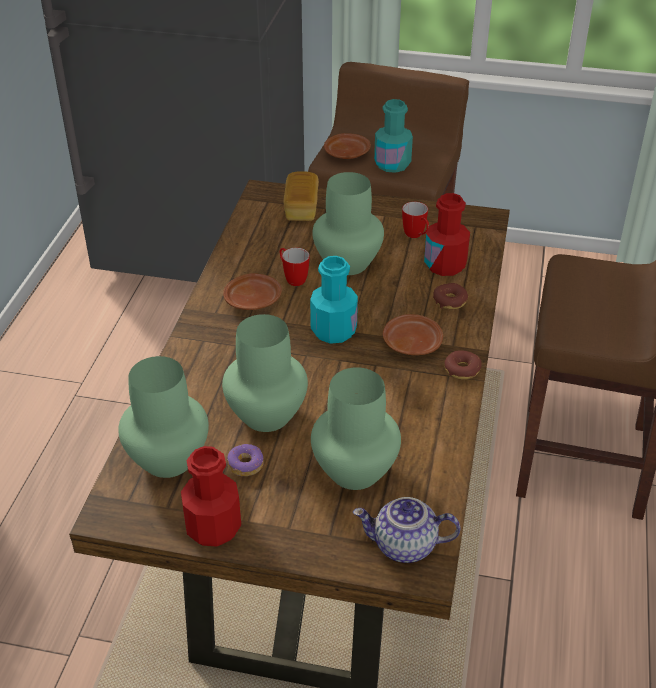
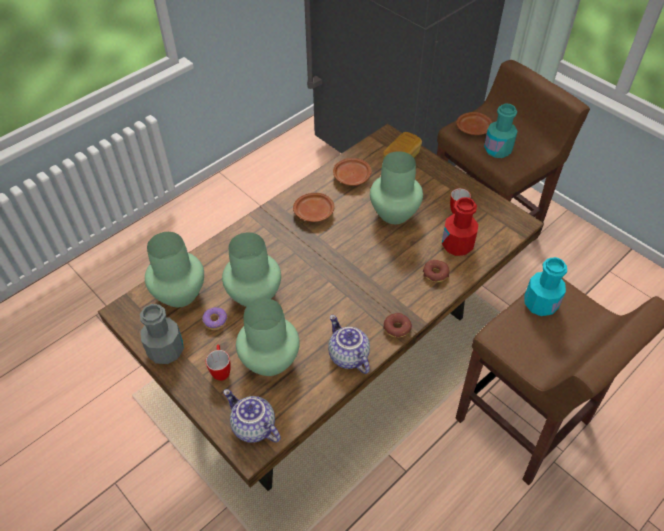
camera: 35 degrees right, 10 degrees up
red bottle [181,446,241,547] -> grey bottle [140,304,184,364]
mug [280,248,309,286] -> mug moved to [206,344,231,381]
turquoise bottle [310,256,358,344] -> turquoise bottle moved to [525,257,567,316]
brown plate [383,314,443,355] -> brown plate moved to [333,158,372,186]
none -> teapot [328,315,370,374]

